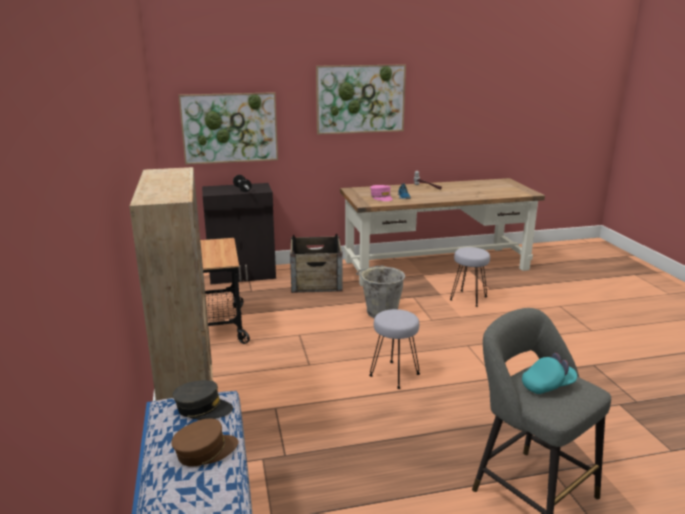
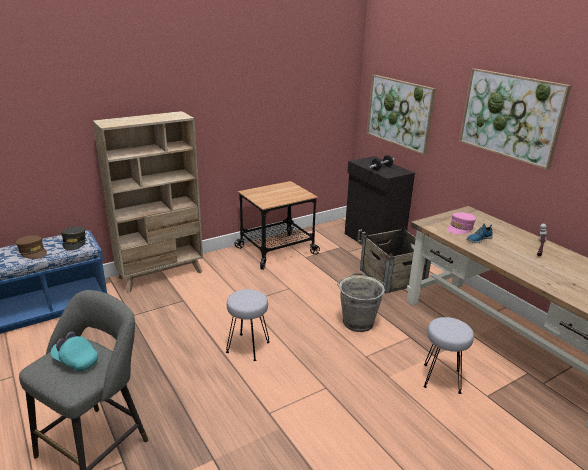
camera: 70 degrees right, 5 degrees up
turquoise cap [522,353,577,394] -> turquoise cap turned 150 degrees clockwise [51,332,98,371]

